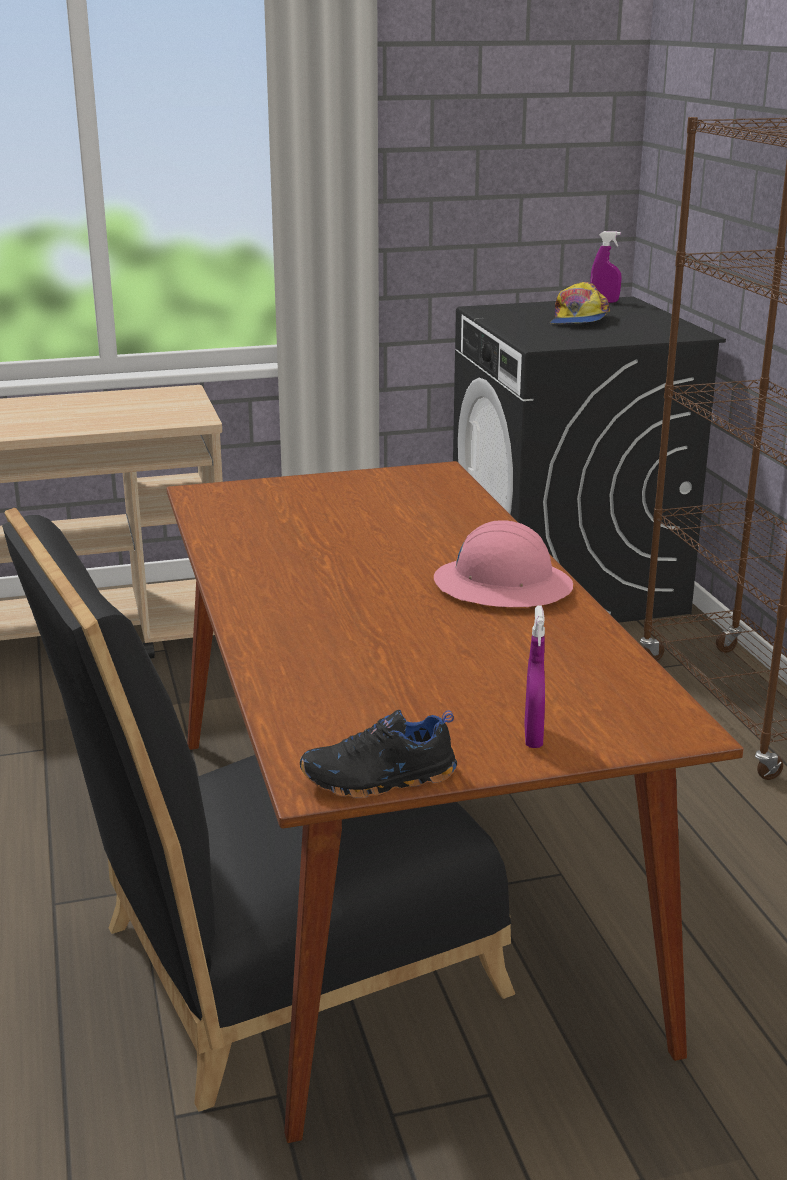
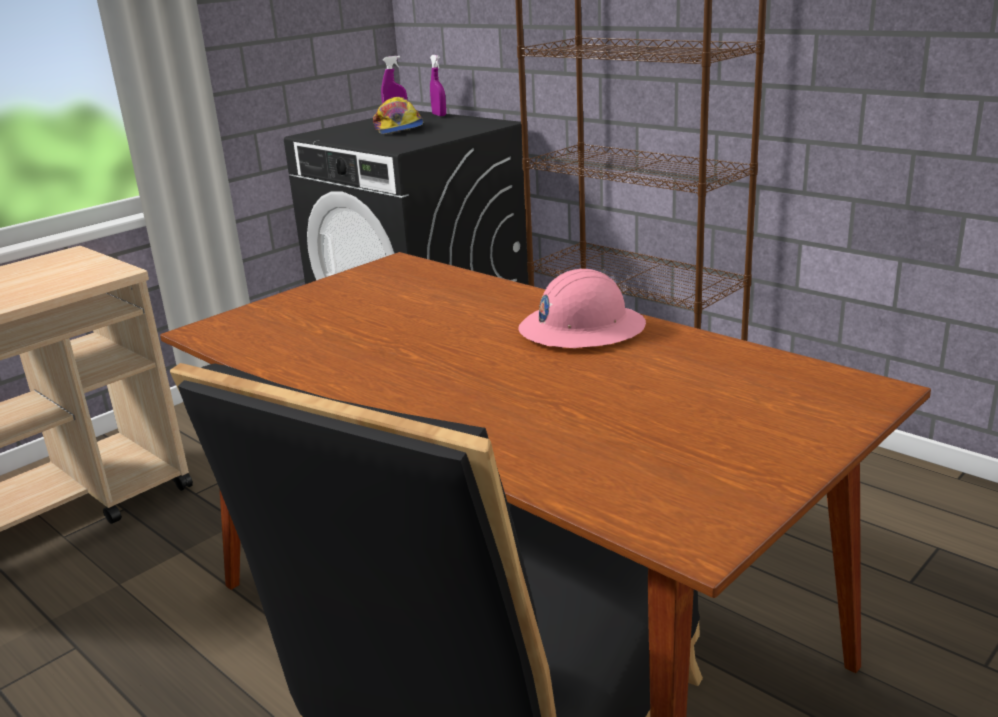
camera: 30 degrees left, 0 degrees up
black shoe [300,710,457,799] -> none
purple spray bottle [524,606,545,748] -> purple spray bottle moved to [430,55,446,116]

